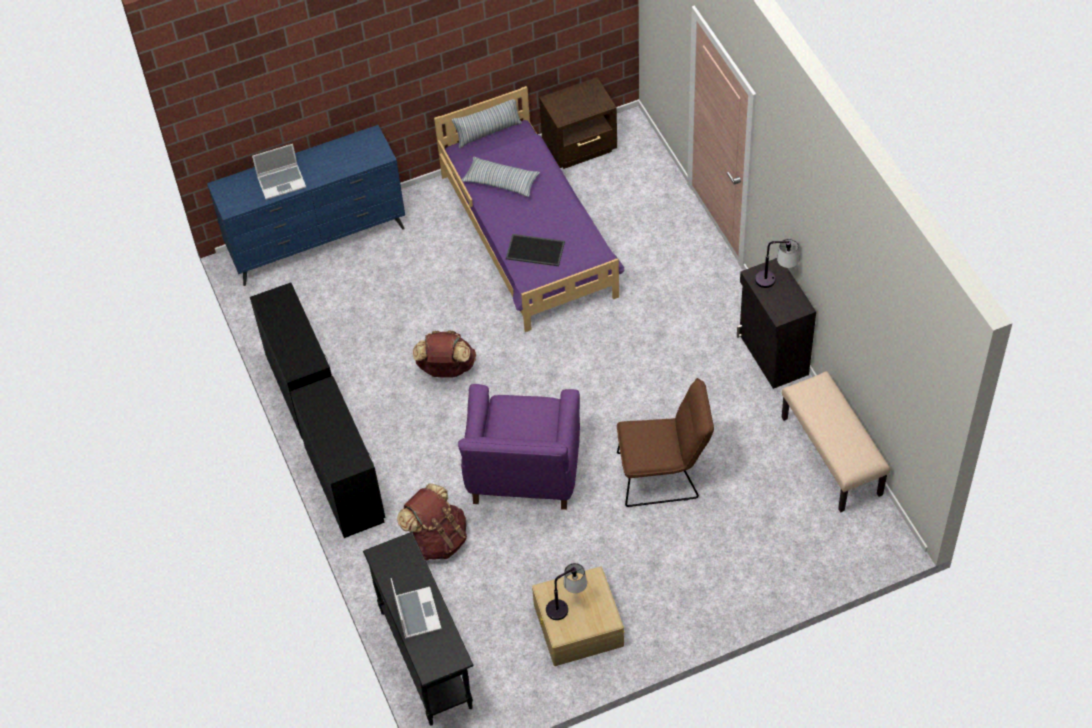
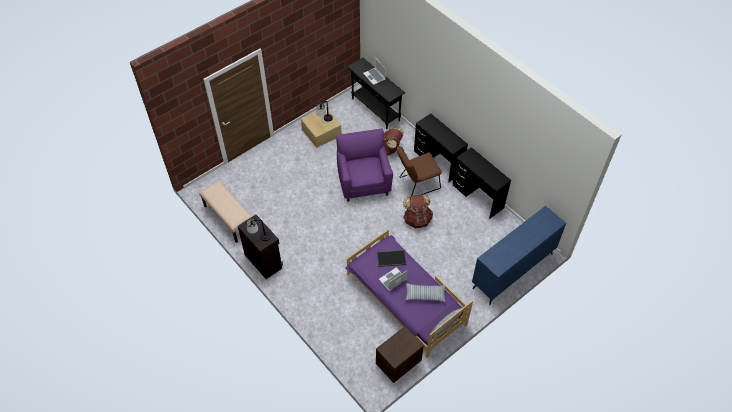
camera: 160 degrees right, 0 degrees up
laptop [252,144,306,200] -> laptop moved to [379,268,407,291]
brown chair [617,378,714,507] -> brown chair moved to [397,145,442,196]

